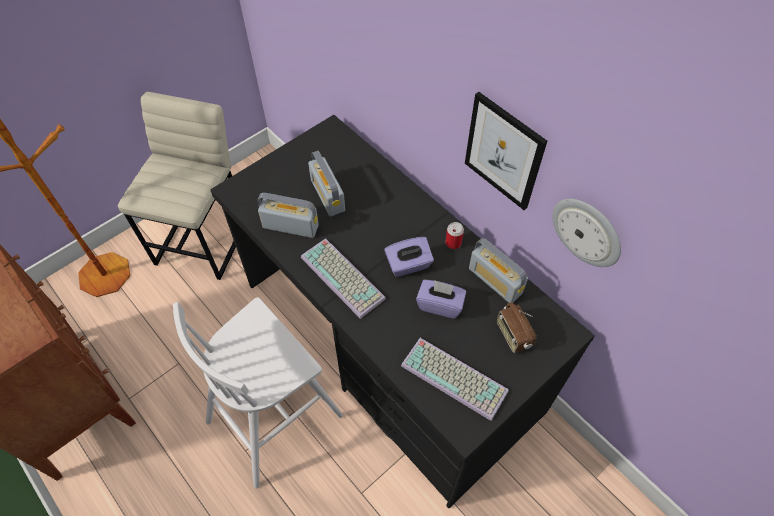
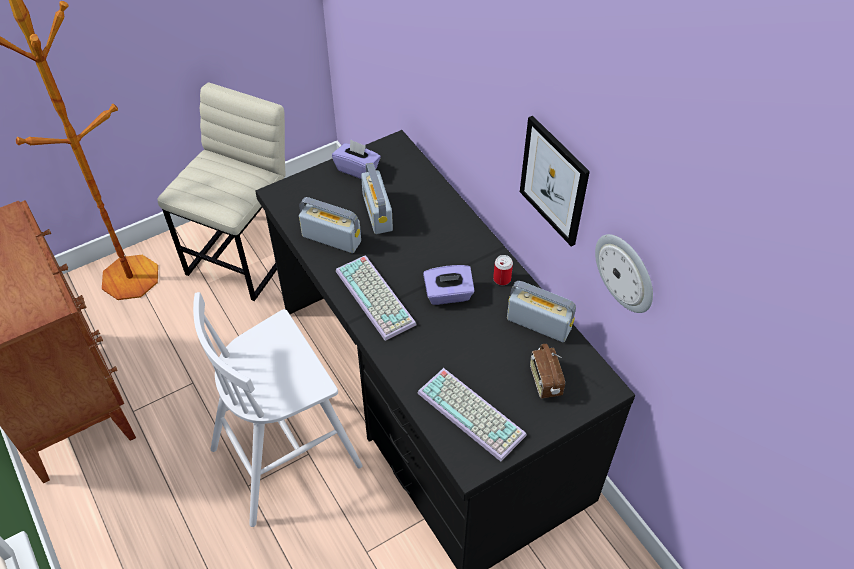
camera: 10 degrees right, 5 degrees down
purple tissue box [416,280,466,319] -> purple tissue box moved to [332,139,381,179]
radio [469,238,528,303] -> radio turned 150 degrees clockwise [507,281,576,342]

